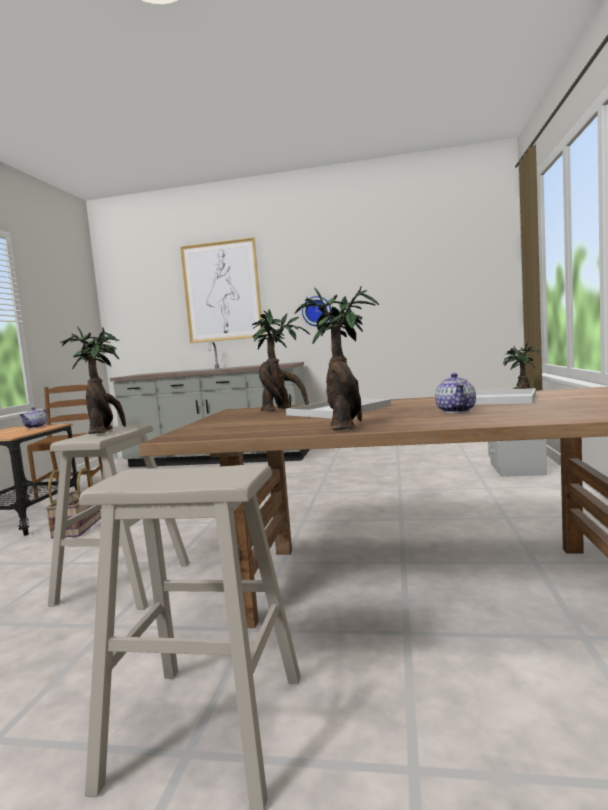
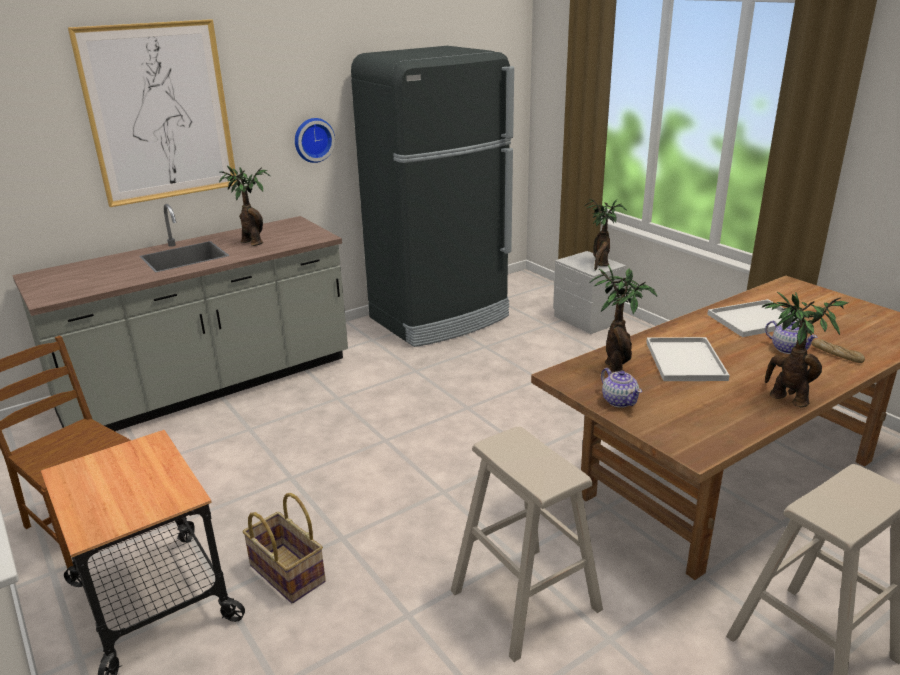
camera: 45 degrees left, 20 degrees up
teapot [19,407,49,428] -> teapot moved to [601,368,642,408]
potted plant [60,326,126,434] -> potted plant moved to [219,166,270,246]
none -> black fridge [351,46,514,347]
none -> bread [812,339,865,363]

